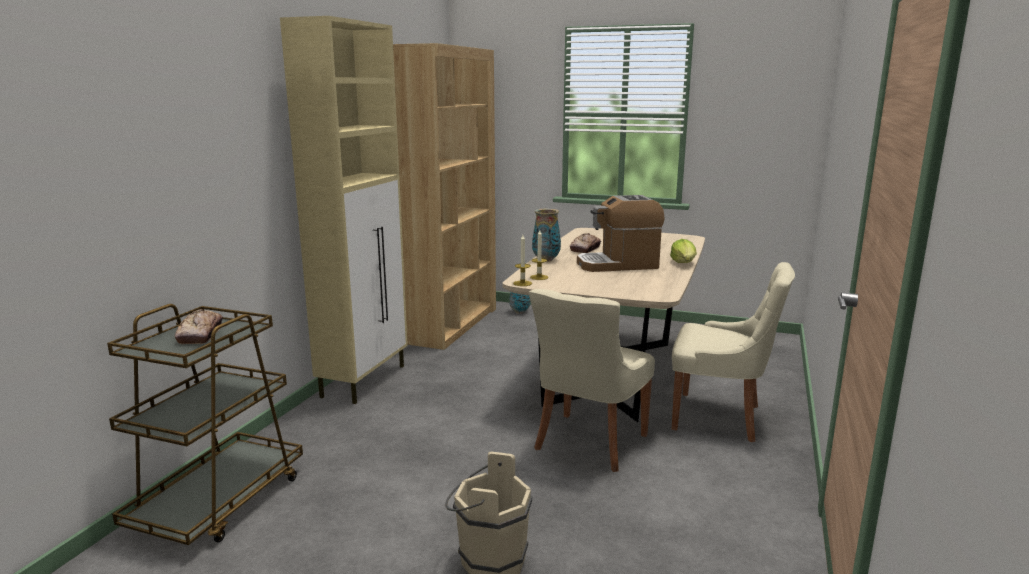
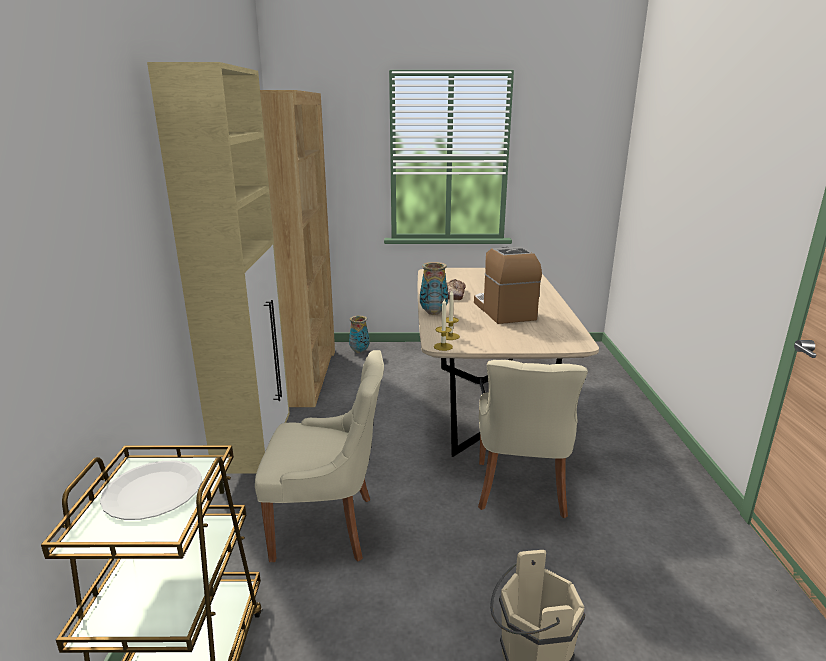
camera: 20 degrees left, 5 degrees up
bread [175,309,223,344] -> white plate [100,461,201,520]
coffee machine [577,195,664,272] -> coffee machine turned 105 degrees clockwise [474,247,542,324]
lettuce [670,239,697,263] -> none
beige chair [672,262,795,442] -> beige chair moved to [255,350,384,562]

